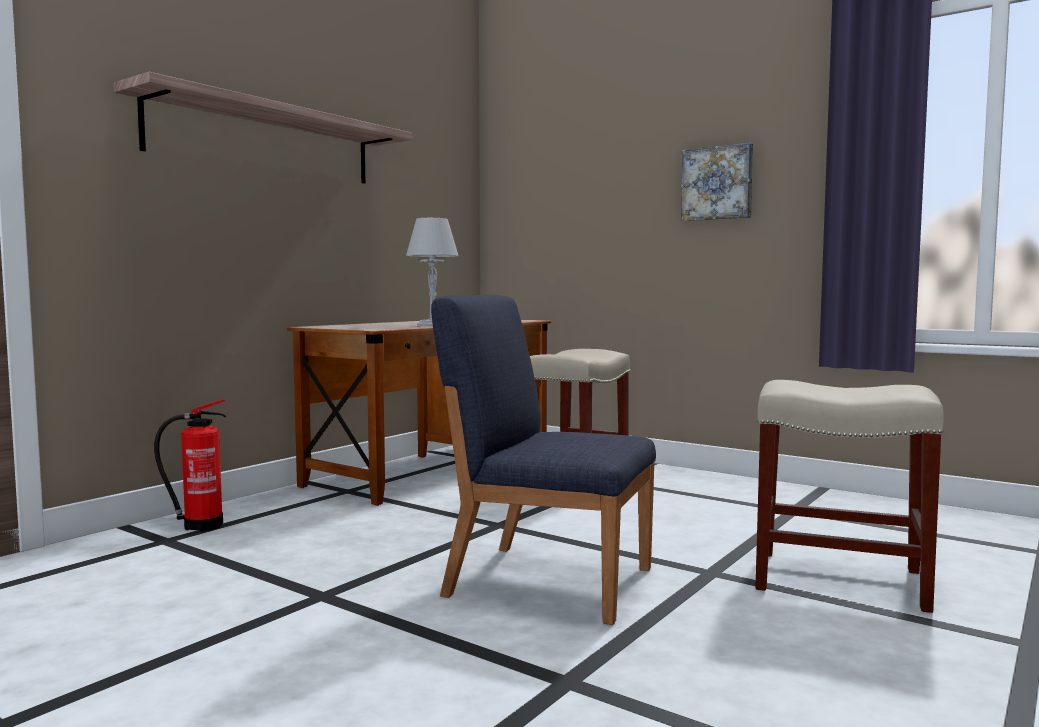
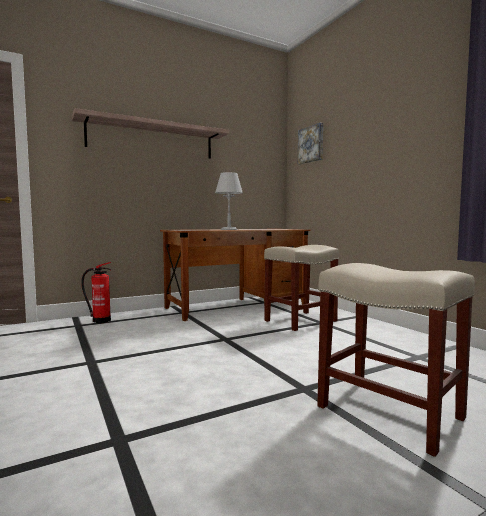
camera: 25 degrees right, 0 degrees up
blue chair [431,295,656,625] -> none
picture [681,143,753,221] -> picture moved to [298,123,323,164]

